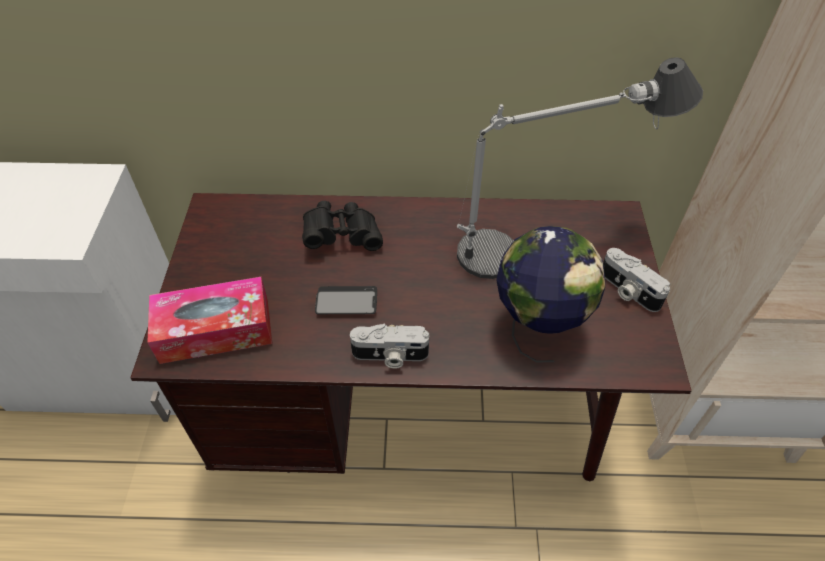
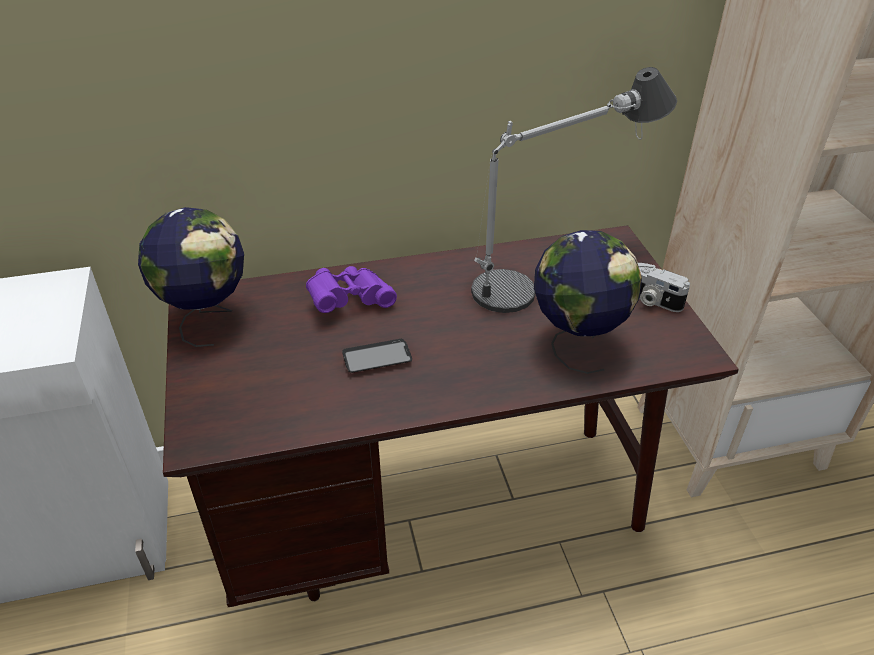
camera: 15 degrees left, 10 degrees down
tissue box [147,277,272,364] -> none
black binoculars [302,201,383,251] -> purple binoculars [306,266,397,313]
camera [350,324,429,369] -> none
none -> globe [138,207,244,347]

